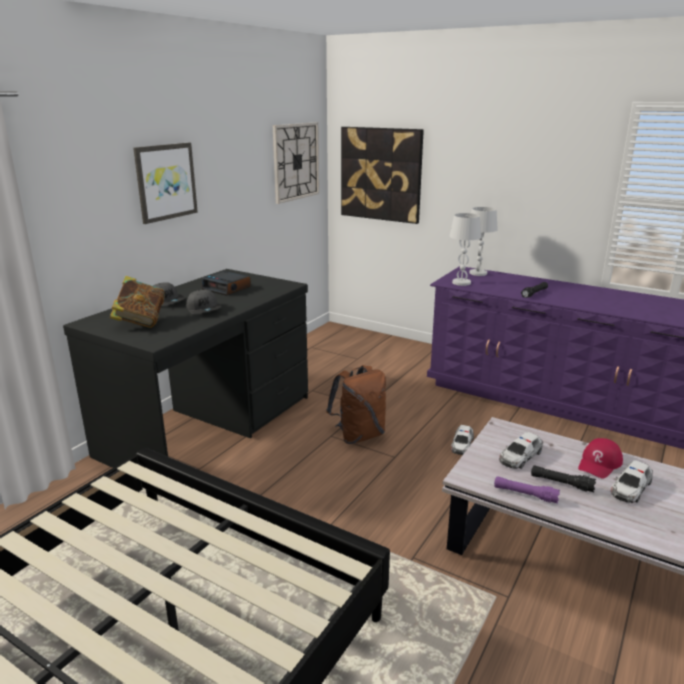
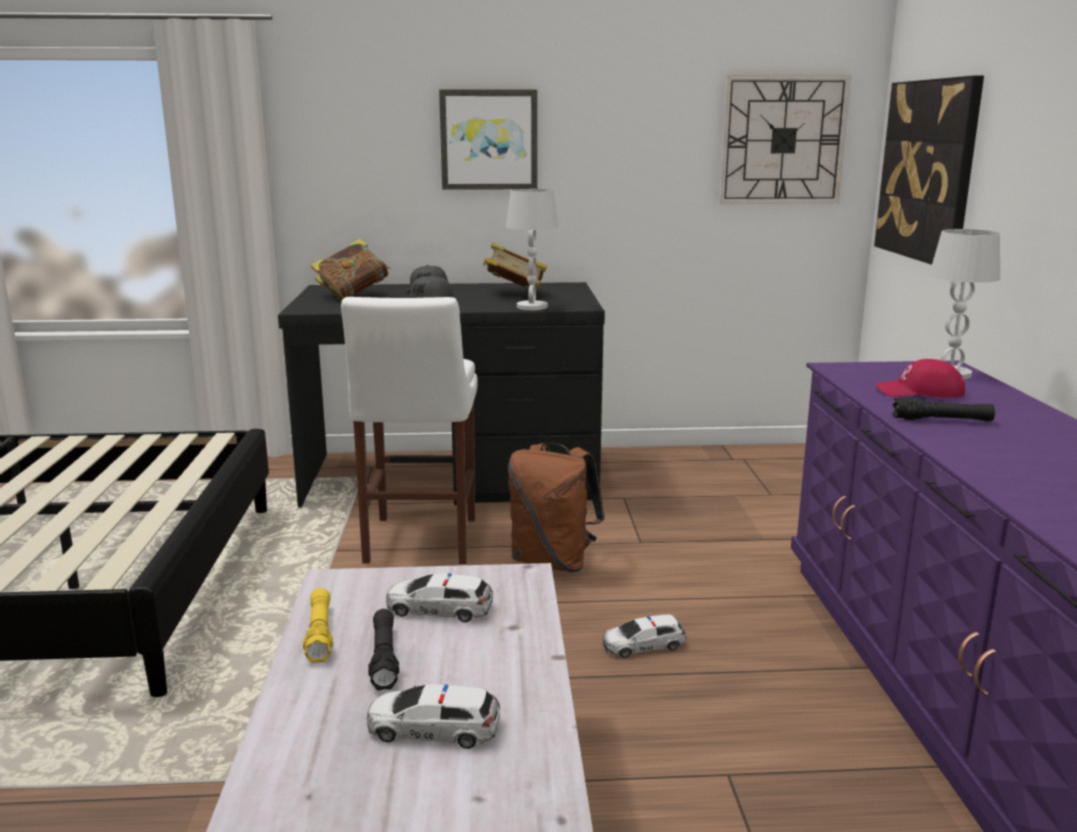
camera: 55 degrees right, 5 degrees down
alarm clock [201,271,251,296] -> book [483,242,547,291]
white table lamp [450,213,481,286] -> white table lamp moved to [506,189,558,310]
purple flashlight [494,476,560,504] -> yellow flashlight [303,588,333,663]
red cap [578,438,623,479] -> red cap moved to [875,359,965,398]
none -> white stool [341,297,478,564]

